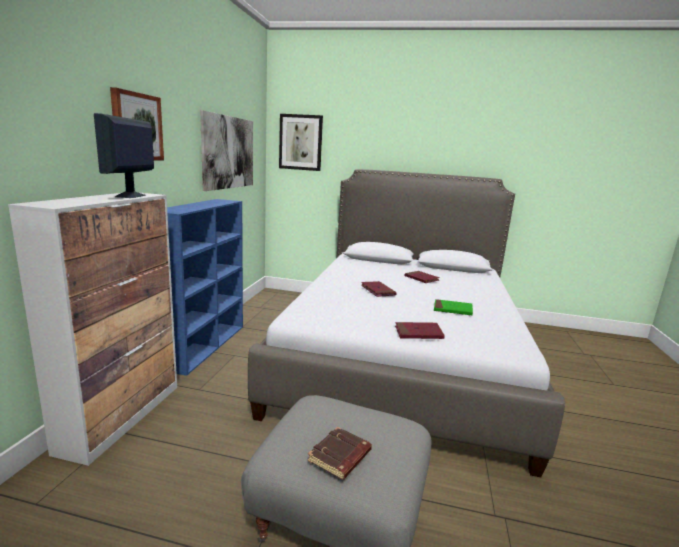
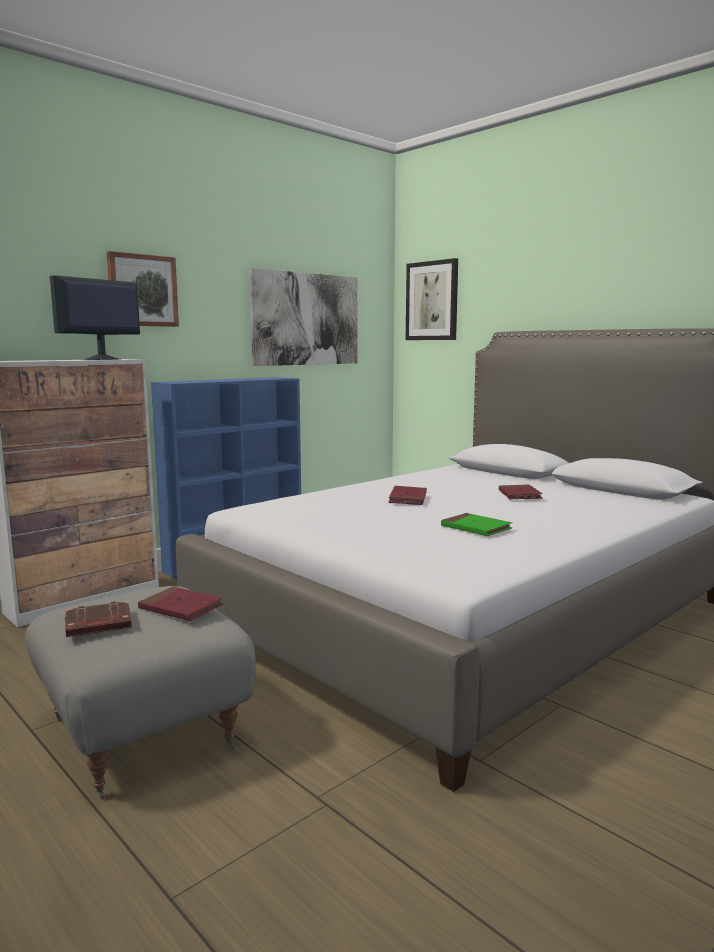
camera: 35 degrees right, 5 degrees down
red book [395,322,445,339] -> red book moved to [138,587,223,621]

